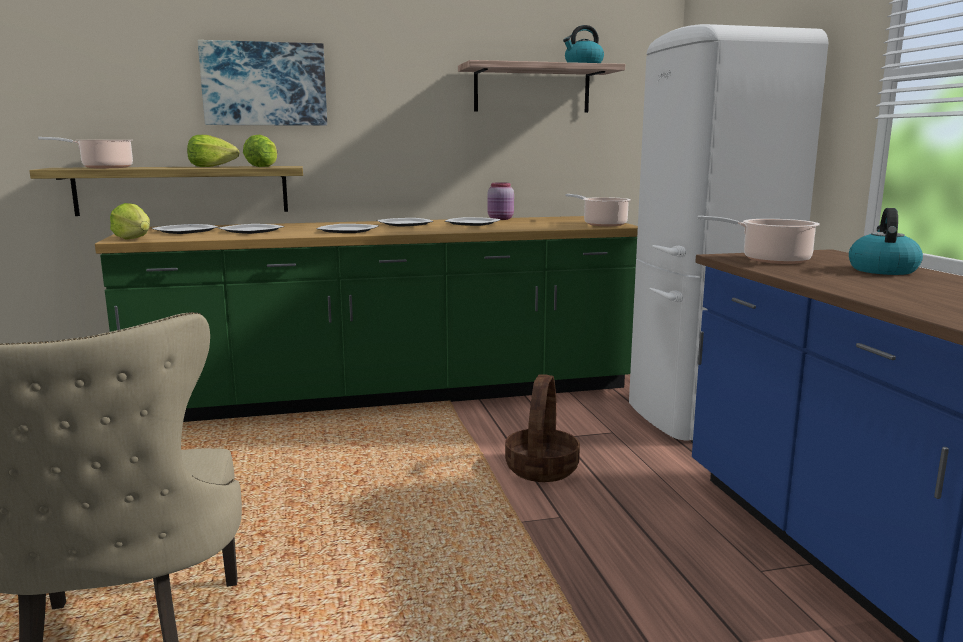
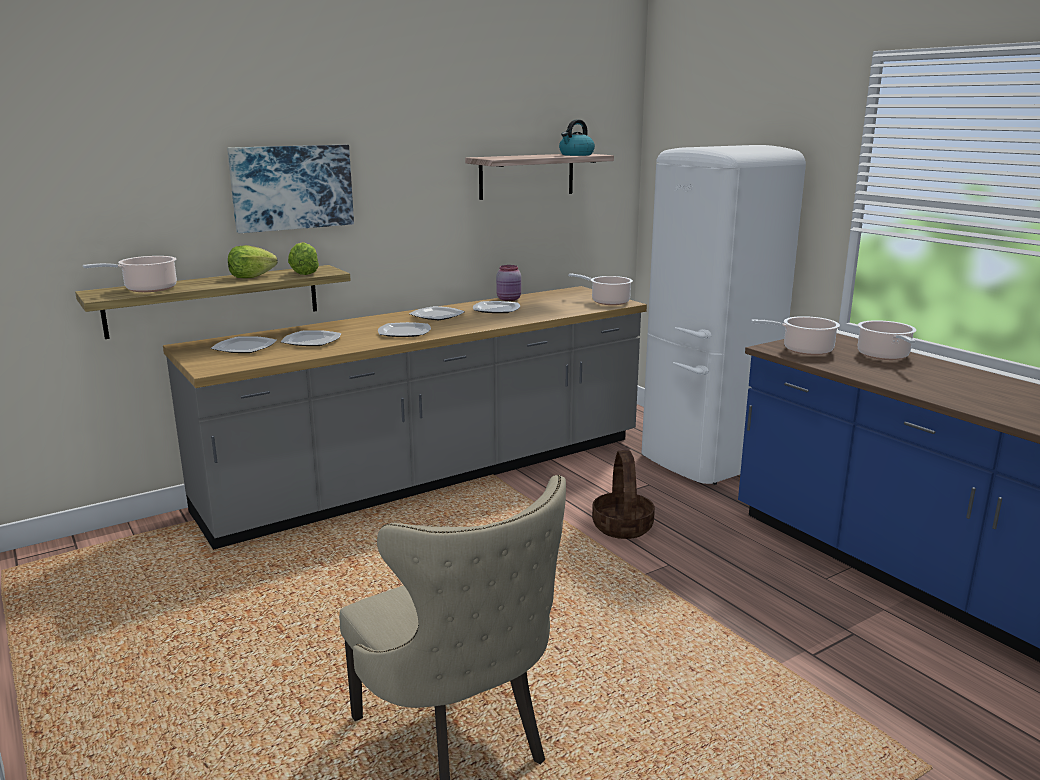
camera: 20 degrees left, 5 degrees up
green counter [95,216,638,422] -> grey counter [163,286,647,550]
lettuce [110,203,150,240] -> none
kettle [849,208,923,275] -> cooking pot [858,320,917,360]

